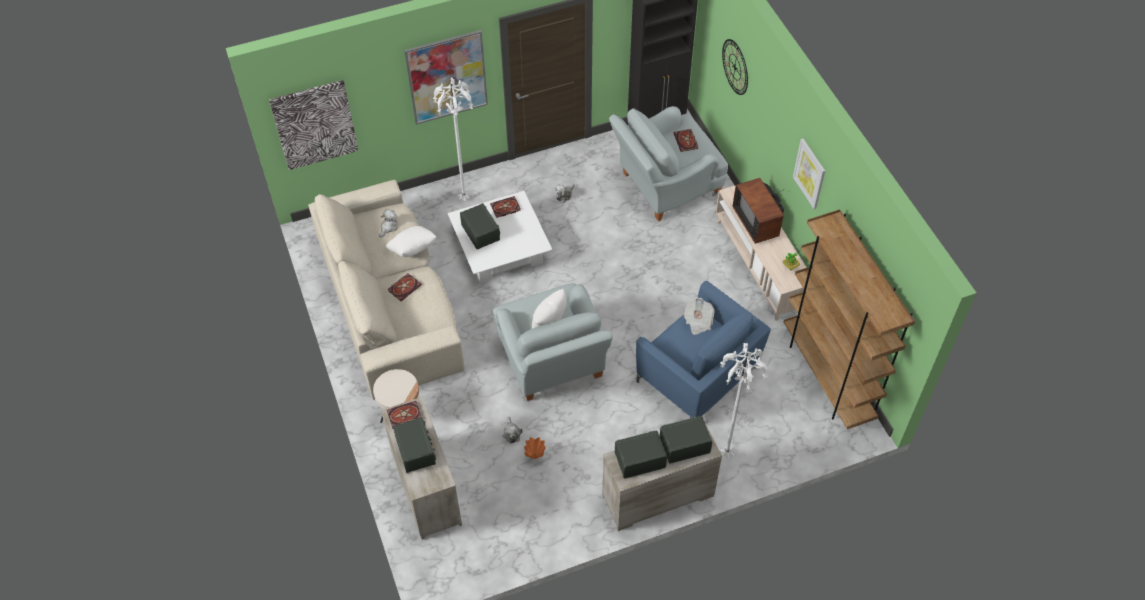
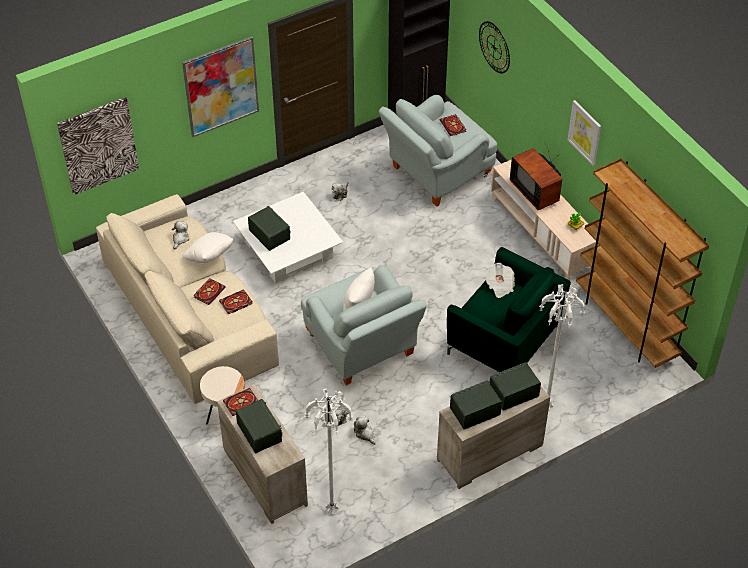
camera: 10 degrees left, 5 degrees down
white floor lamp [433,78,473,202] -> white floor lamp moved to [304,389,353,513]
book [490,196,521,218] -> book moved to [219,289,253,314]
orange vase [524,437,546,459] -> plush toy [354,416,376,445]
blue armchair [636,281,771,418] -> green armchair [447,247,571,372]

